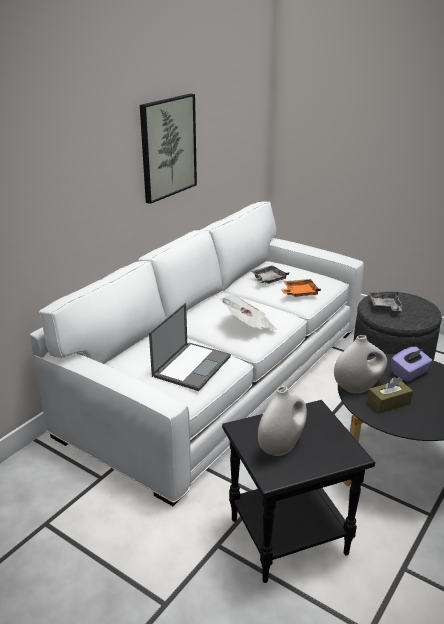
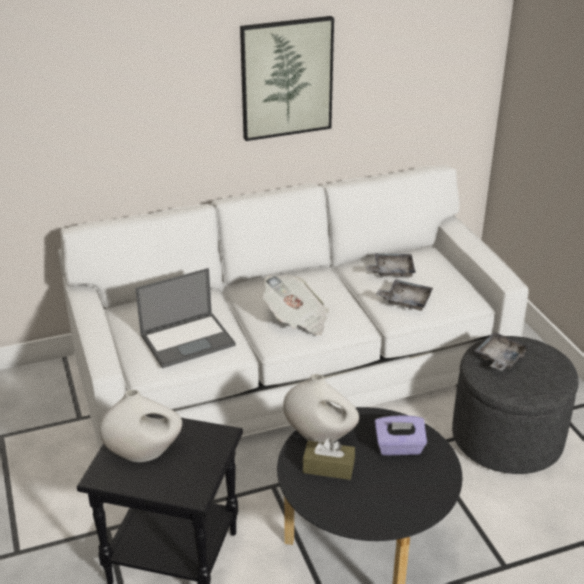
camera: 35 degrees right, 5 degrees up
orange tray [281,279,321,297] -> grey tray [376,279,433,311]

